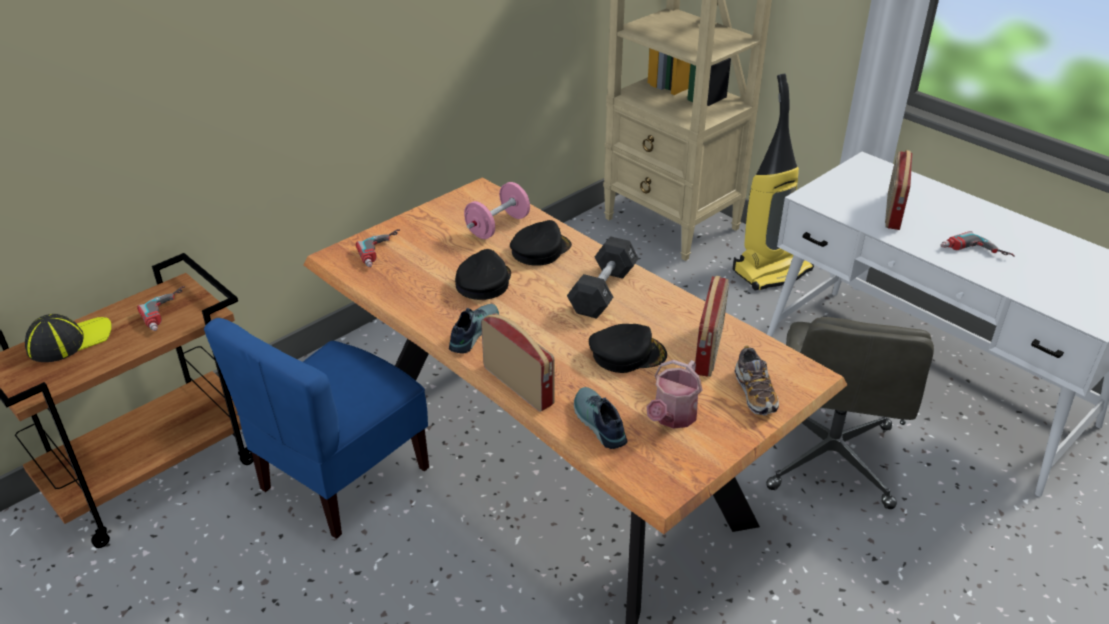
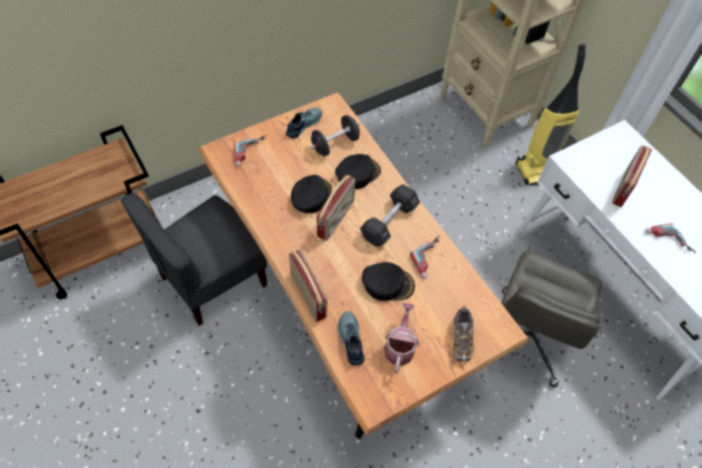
camera: 10 degrees right, 20 degrees up
cap [25,314,112,362] -> none
power drill [137,286,185,331] -> power drill moved to [410,236,440,279]
blue chair [204,318,429,539] -> grey chair [121,193,267,326]
shoe [449,304,499,354] -> shoe moved to [286,108,322,139]
pink dumbbell [464,182,530,239] -> black dumbbell [310,115,360,156]
watering can [647,360,703,429] -> watering can turned 150 degrees clockwise [384,303,419,373]
radio [695,276,729,377] -> radio moved to [317,175,355,241]

